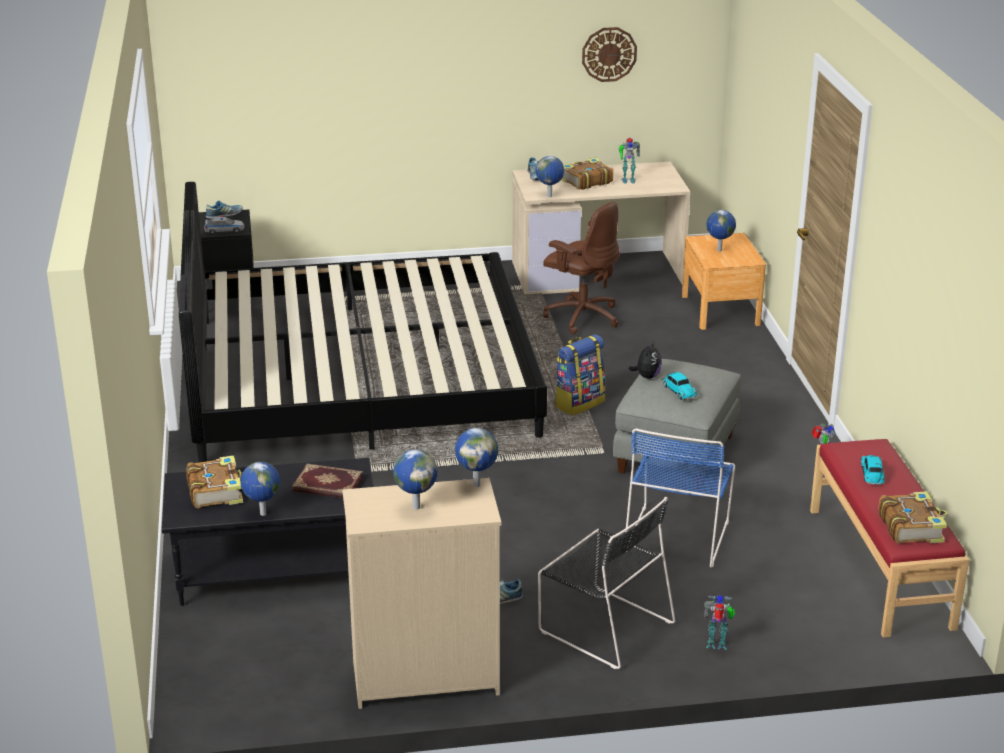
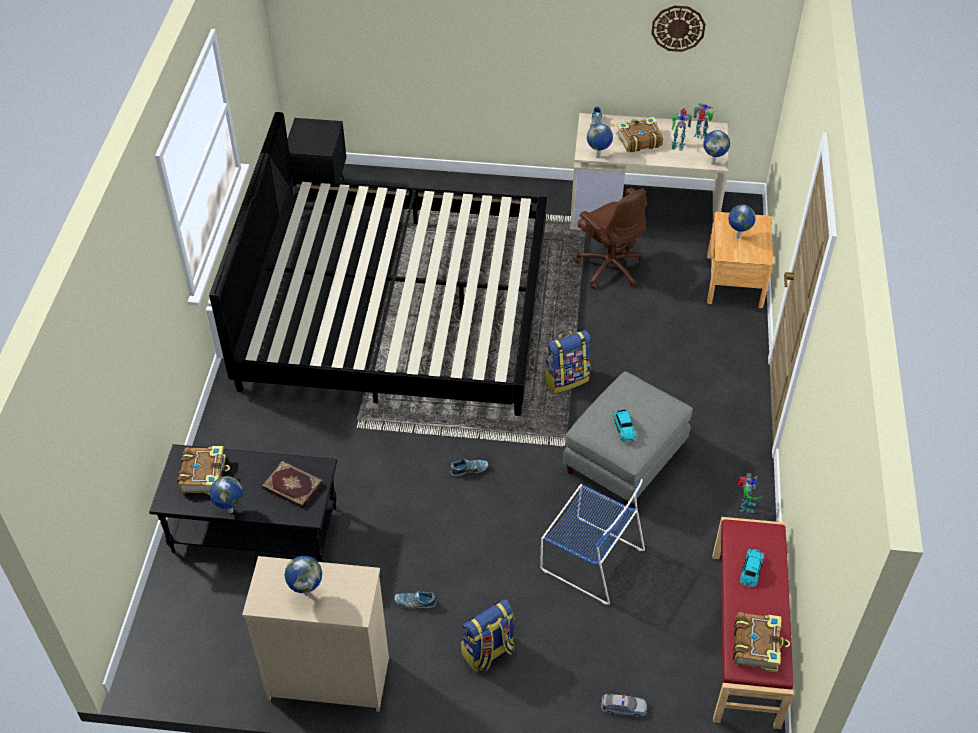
camera: 15 degrees right, 20 degrees up
toy car [204,216,244,234] -> toy car moved to [601,694,647,717]
shoe [206,201,243,219] -> shoe moved to [450,459,488,476]
globe [455,428,498,487] -> globe moved to [704,130,730,165]
black chair [538,497,676,669] -> backpack [461,599,515,672]
blue chair [624,428,735,568] -> blue chair turned 90 degrees counterclockwise [540,479,645,605]
plush toy [629,341,662,379] -> none
toy robot [704,595,735,650] -> toy robot moved to [693,103,713,139]

